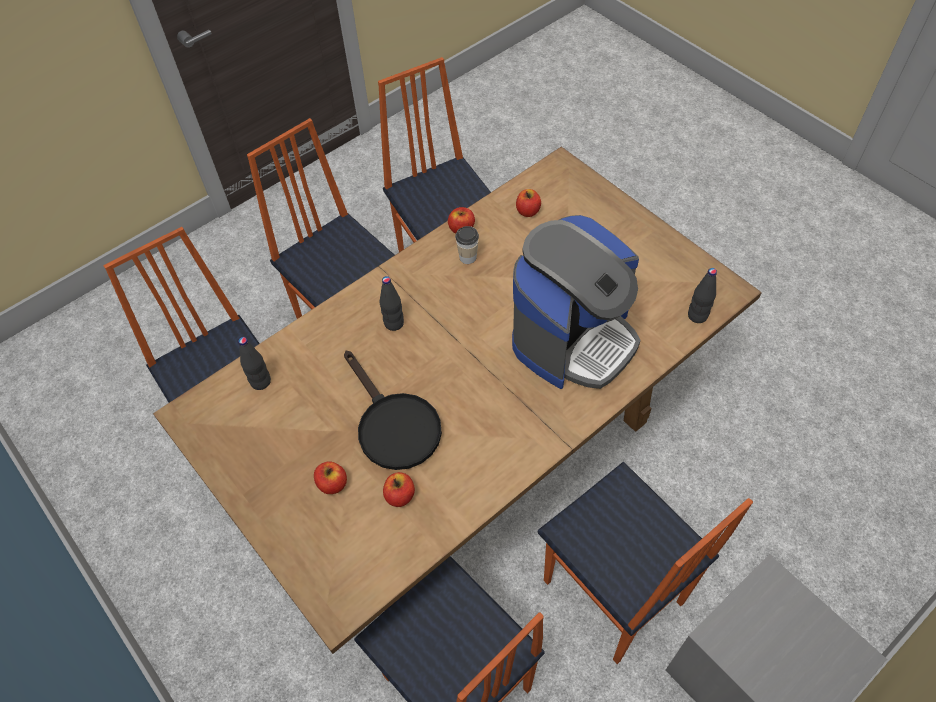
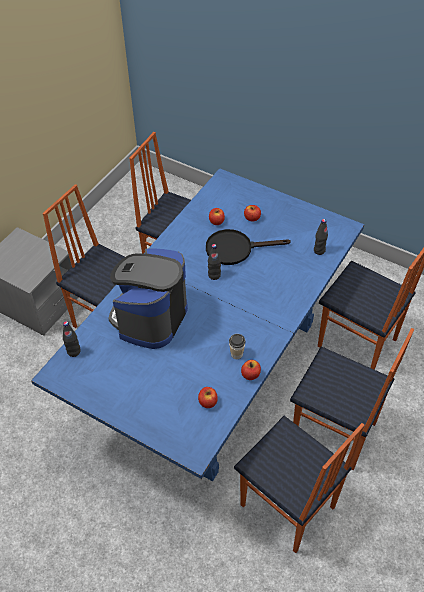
camera: 160 degrees right, 5 degrees down
brown dining table [153,147,762,654] -> blue dining table [31,168,364,481]
black frying pan [344,351,442,470] -> black frying pan turned 45 degrees counterclockwise [206,229,291,265]
black bottle [380,276,404,331] -> black bottle moved to [208,244,221,280]

